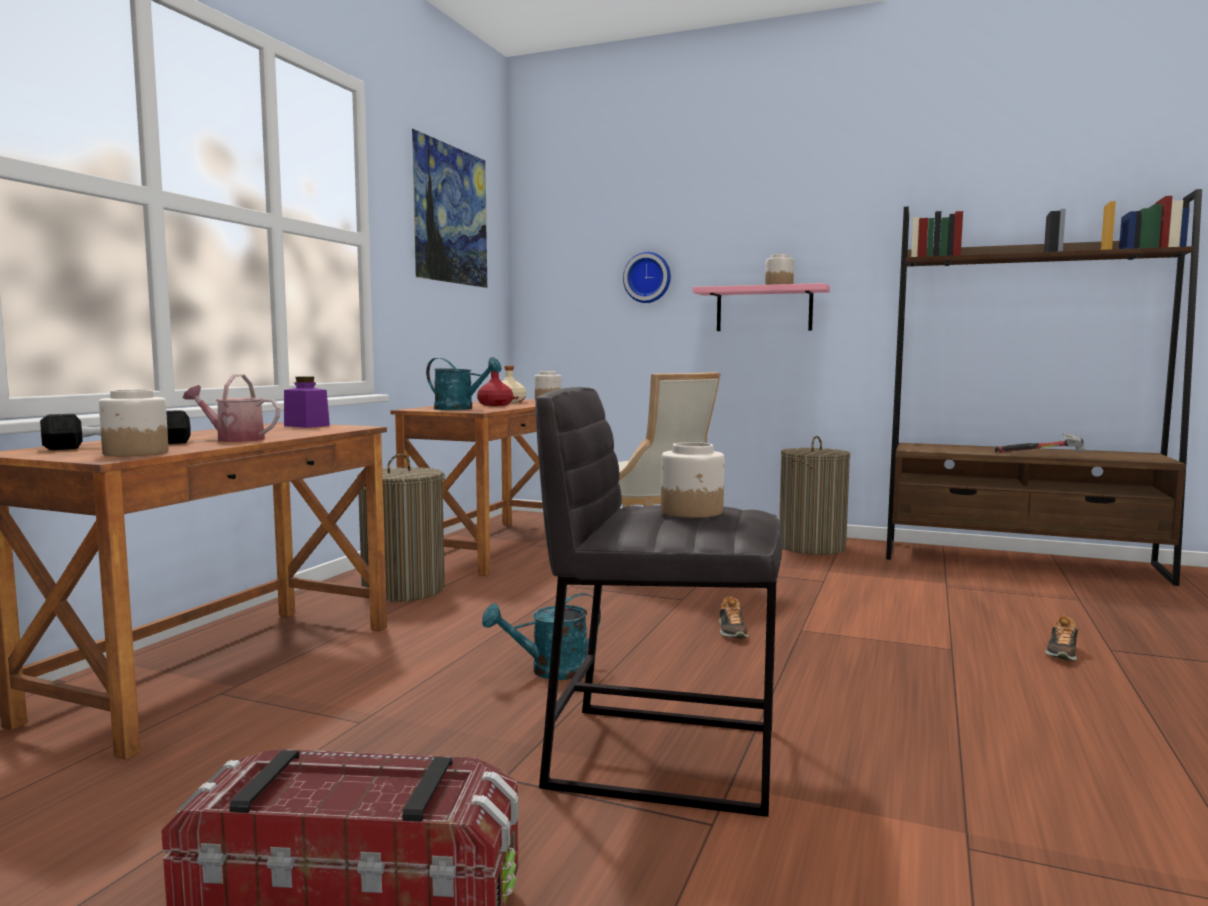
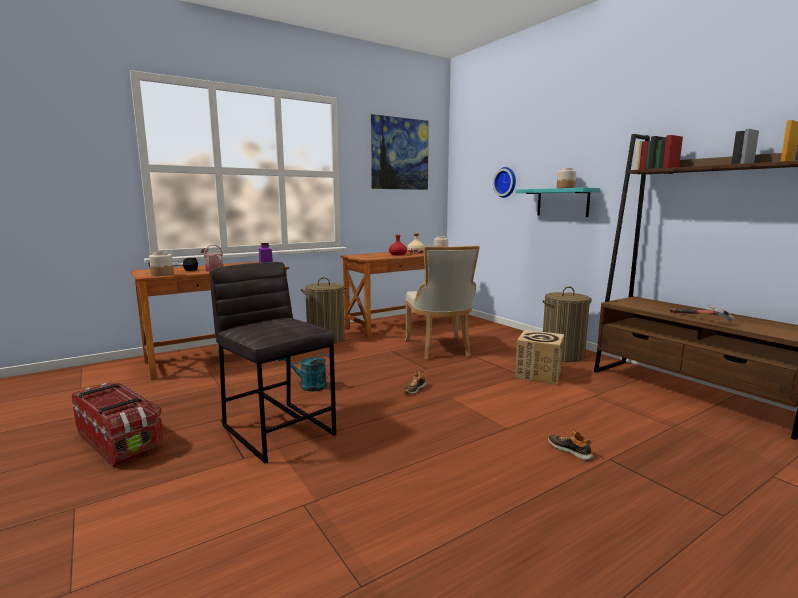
camera: 35 degrees right, 5 degrees up
turquoise watering can [426,357,502,410] -> none
jar [661,442,724,518] -> none
pink shelf [693,283,830,331] -> turquoise shelf [516,188,600,217]
shoe [1045,615,1078,661] -> shoe turned 75 degrees clockwise [548,429,593,460]
none -> cardboard box [515,330,564,385]

